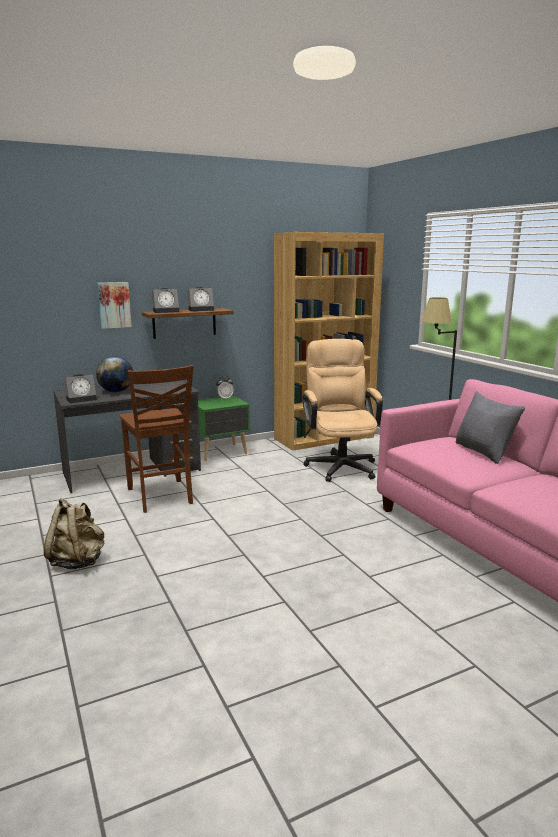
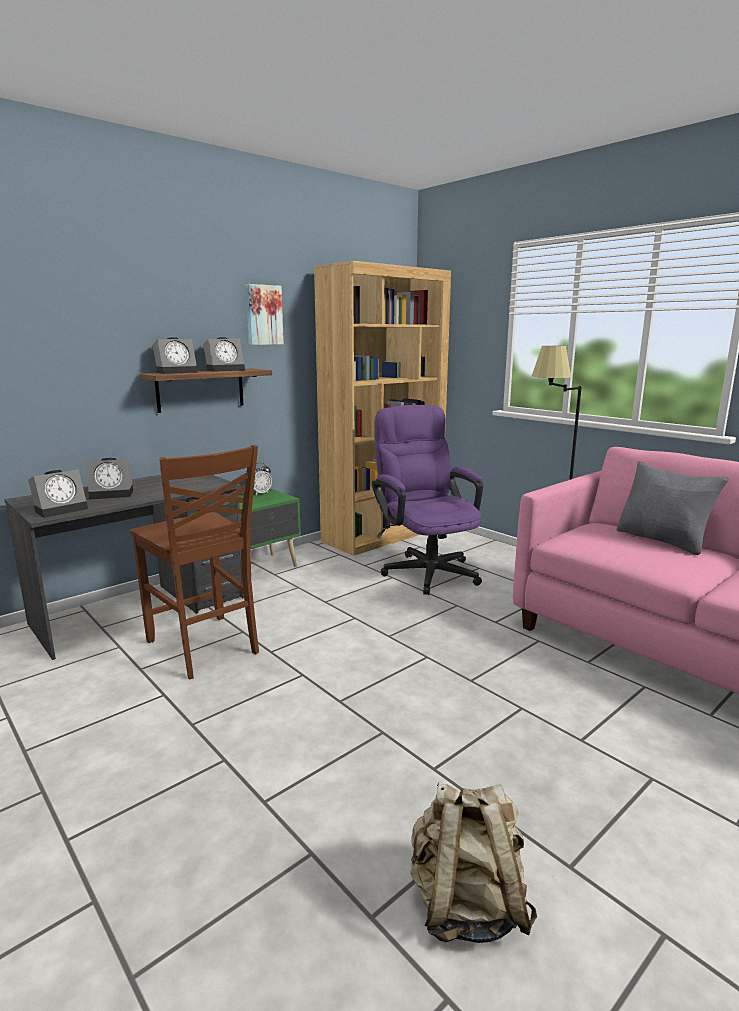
camera: 15 degrees left, 0 degrees up
beige backpack [44,498,105,569] -> beige backpack moved to [410,782,537,943]
globe [96,356,133,392] -> alarm clock [86,458,133,499]
picture [97,282,132,329] -> picture moved to [246,284,284,345]
beige office chair [302,339,383,482] -> purple office chair [372,405,483,595]

